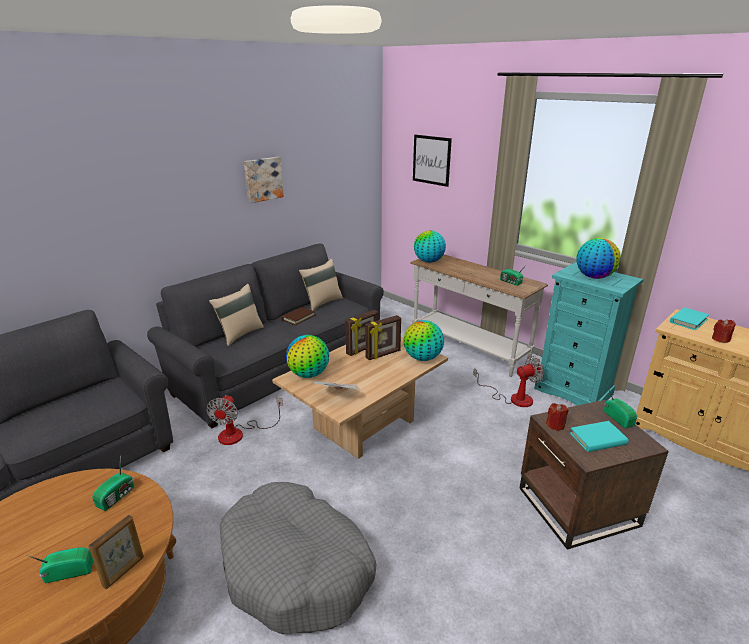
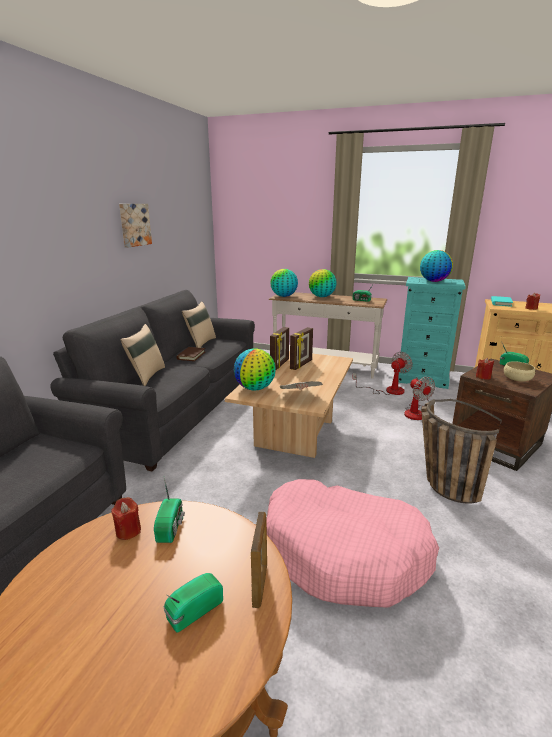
camera: 25 degrees left, 5 degrees down
fan [206,395,283,445] -> fan moved to [404,377,435,420]
grey dog bed [220,482,376,634] -> pink dog bed [266,479,439,608]
globe [403,320,444,361] -> globe moved to [309,269,337,297]
picture [413,135,452,187] -> none
turquoise book [570,421,629,452] -> beige bowl [504,361,535,381]
none -> red candle [111,497,141,540]
none -> basket [421,399,502,503]

